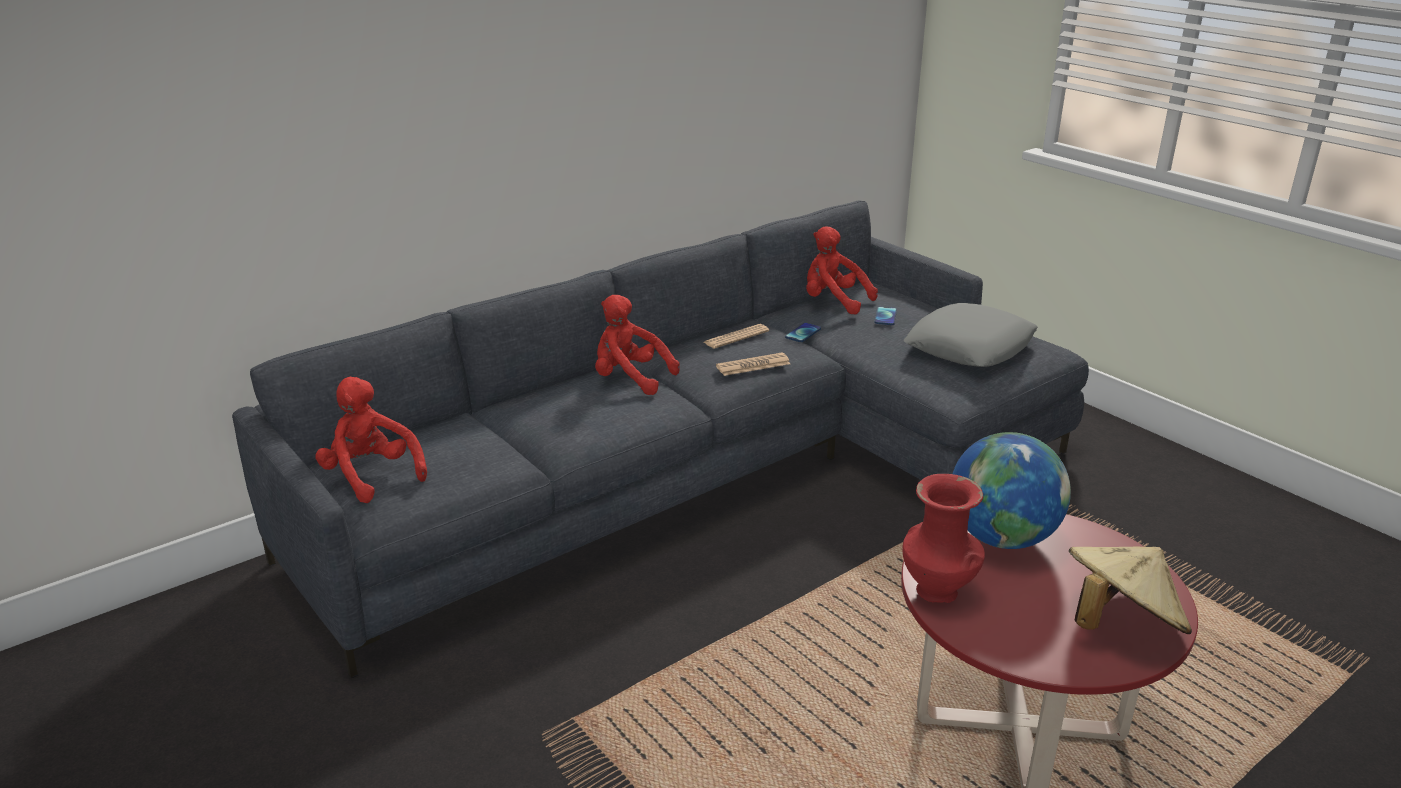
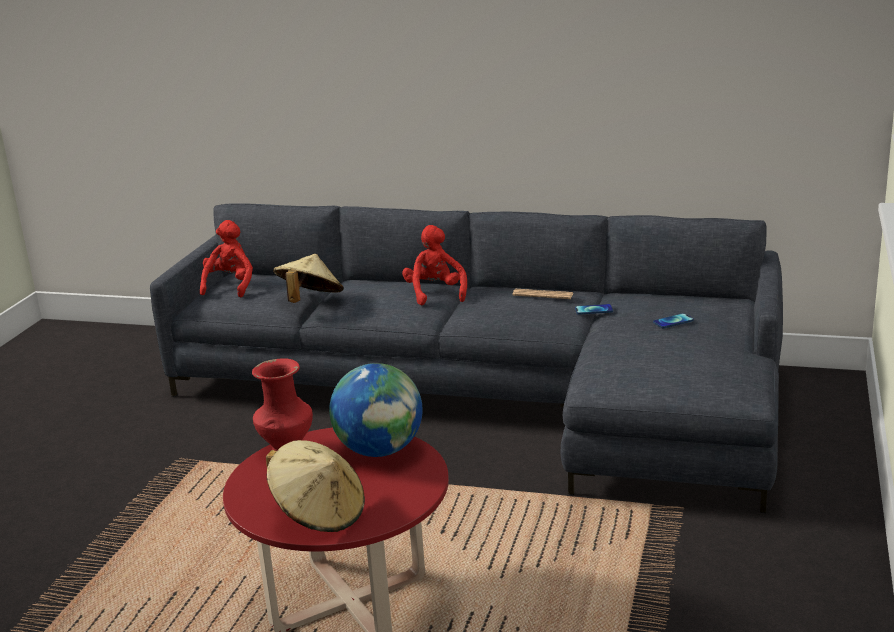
camera: 55 degrees right, 5 degrees down
newspaper [716,353,790,376] -> none
red plush toy [806,226,878,315] -> none
grey pillow [904,303,1038,367] -> none
none -> beige hat [273,254,344,303]

